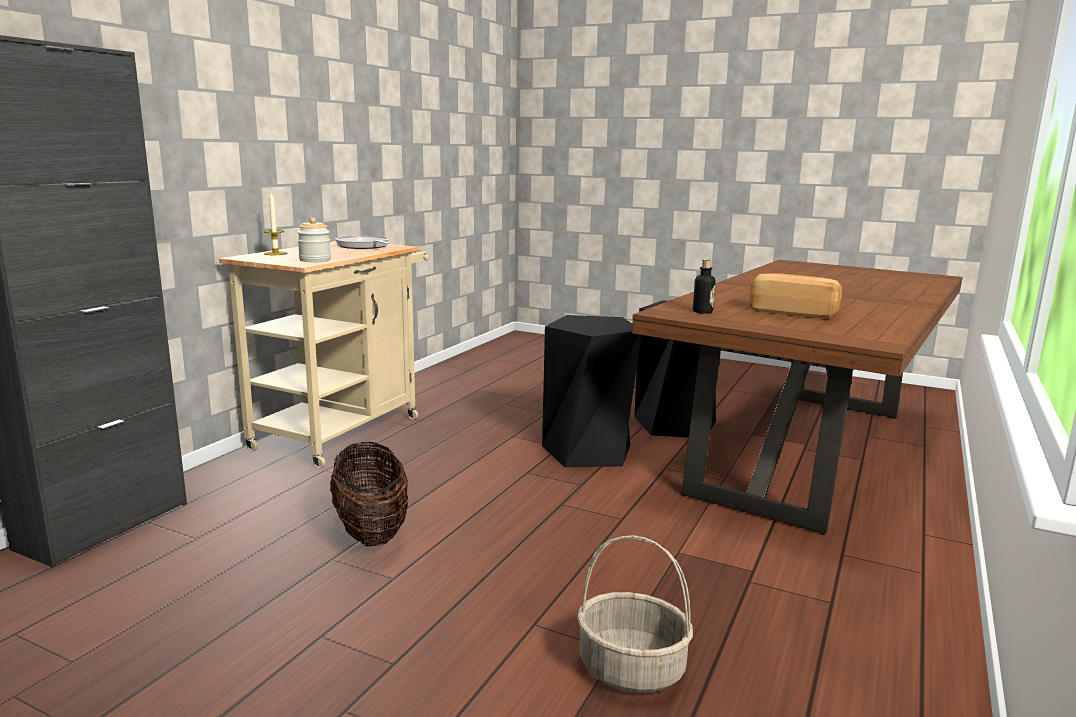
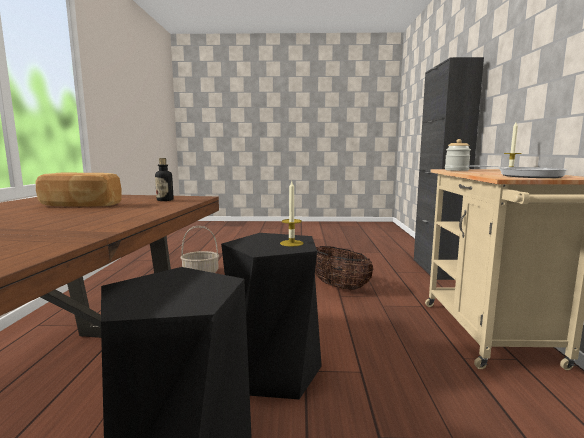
camera: 155 degrees right, 5 degrees down
none -> candle [280,181,303,247]

